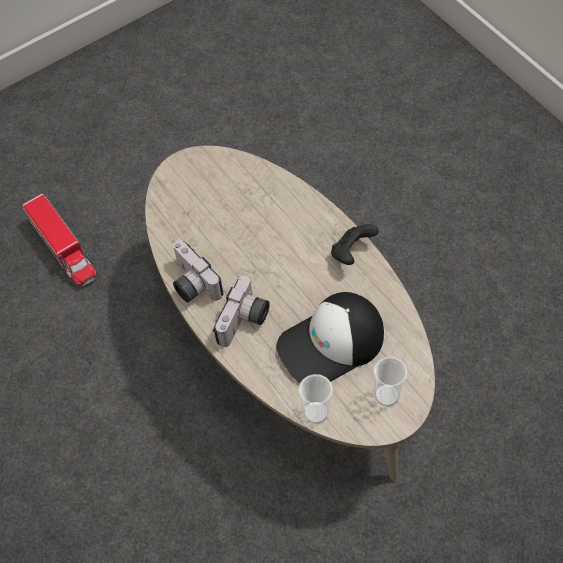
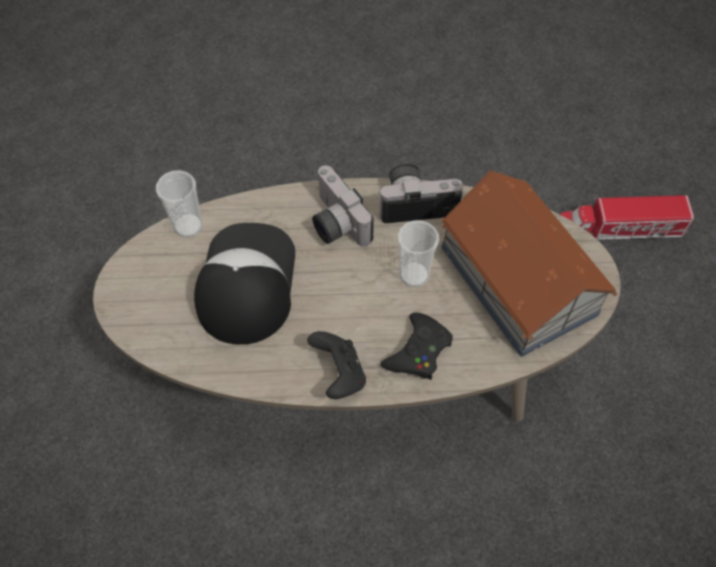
camera: 120 degrees right, 0 degrees up
cup [373,356,408,407] -> cup moved to [398,220,439,287]
none -> black game controller [380,312,453,380]
none -> toy house [441,170,617,357]

